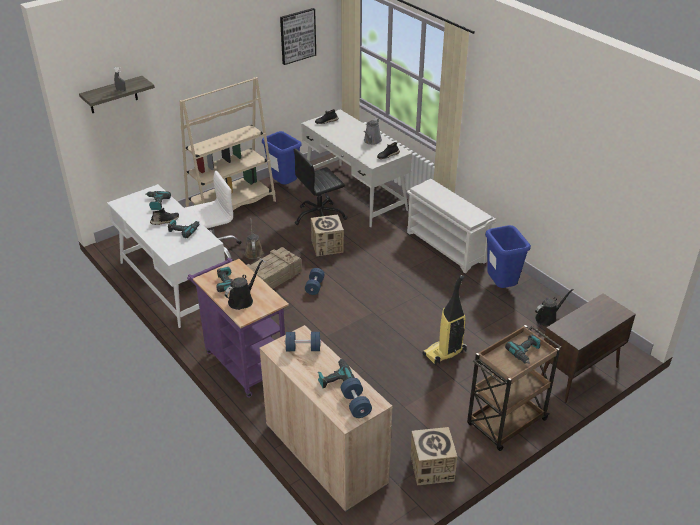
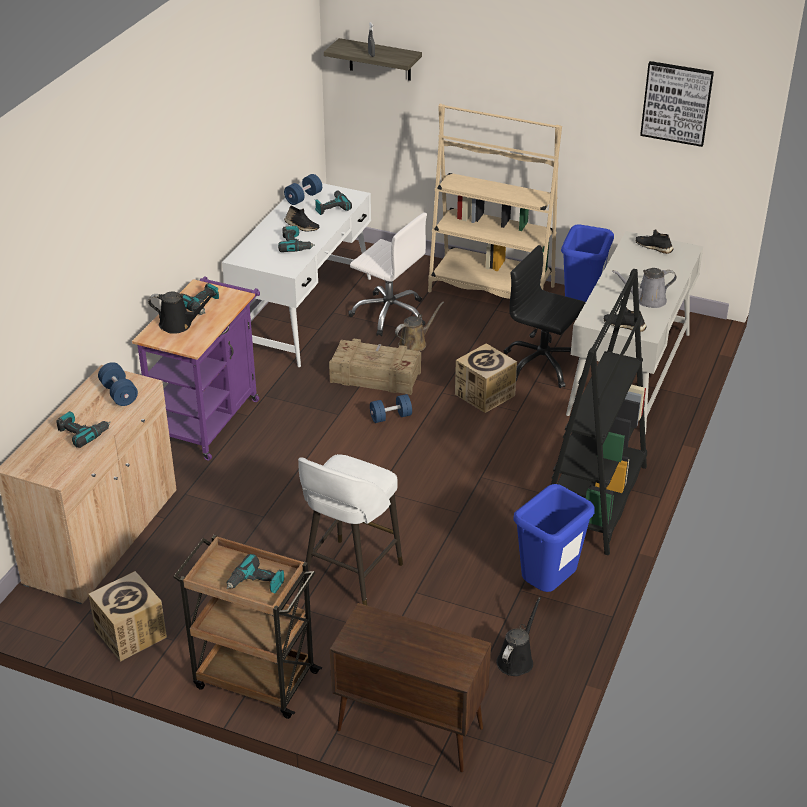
camera: 60 degrees right, 0 degrees up
blue dumbbell [341,378,372,418] -> blue dumbbell moved to [284,174,322,205]
white shoe rack [407,179,496,273] -> black bookcase [551,269,647,555]
vacuum cleaner [422,275,467,365] -> white stool [298,454,403,605]
black watering can [535,289,574,326] -> black watering can turned 90 degrees counterclockwise [497,597,541,676]

